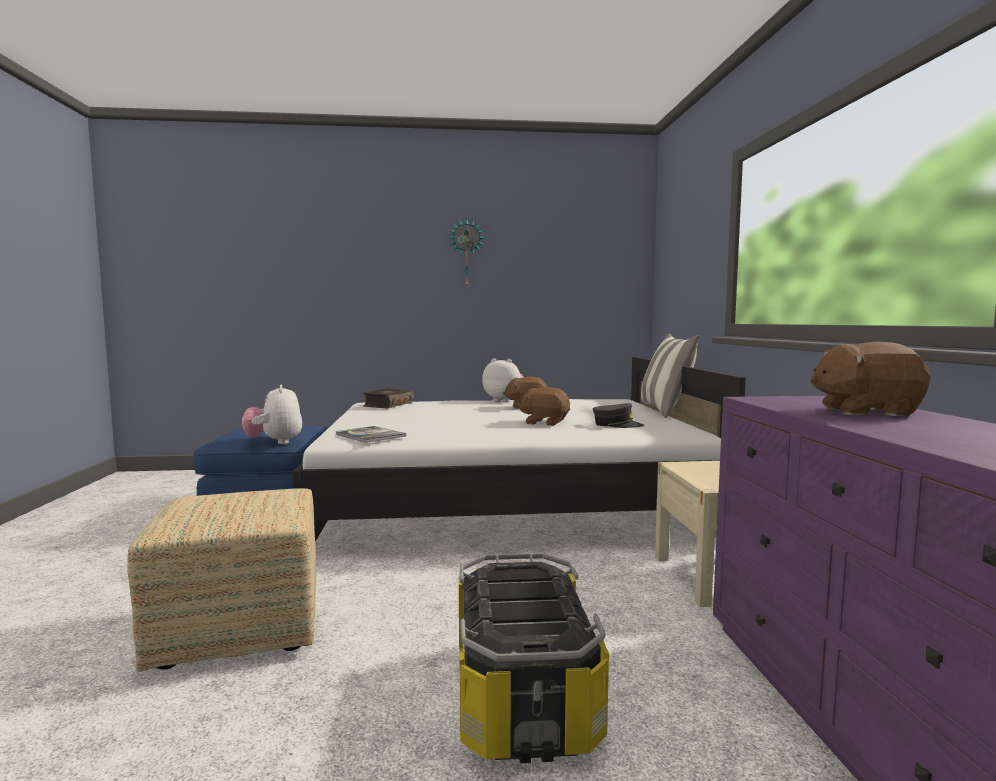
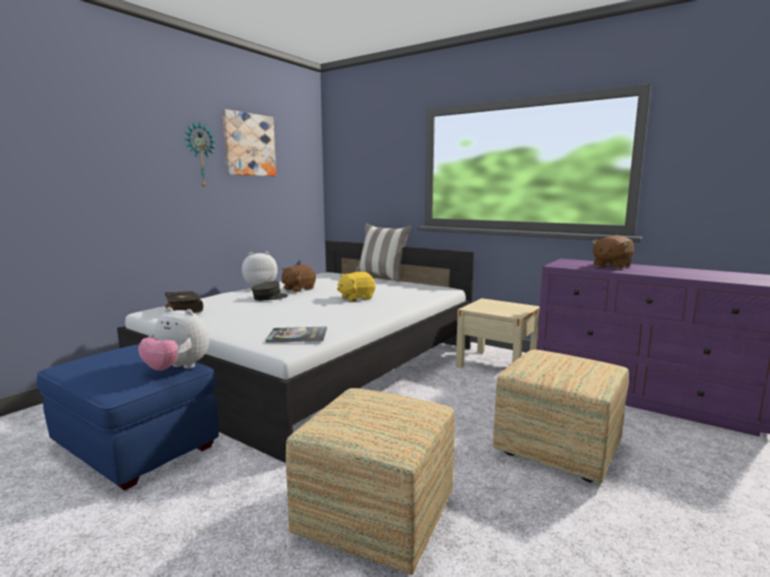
camera: 50 degrees left, 5 degrees up
storage box [459,553,609,763] -> ottoman [493,350,629,484]
brown plush toy [518,387,570,426] -> yellow plush toy [337,272,375,302]
grey cap [593,403,644,428] -> grey cap moved to [251,281,288,301]
none -> picture [222,109,276,176]

